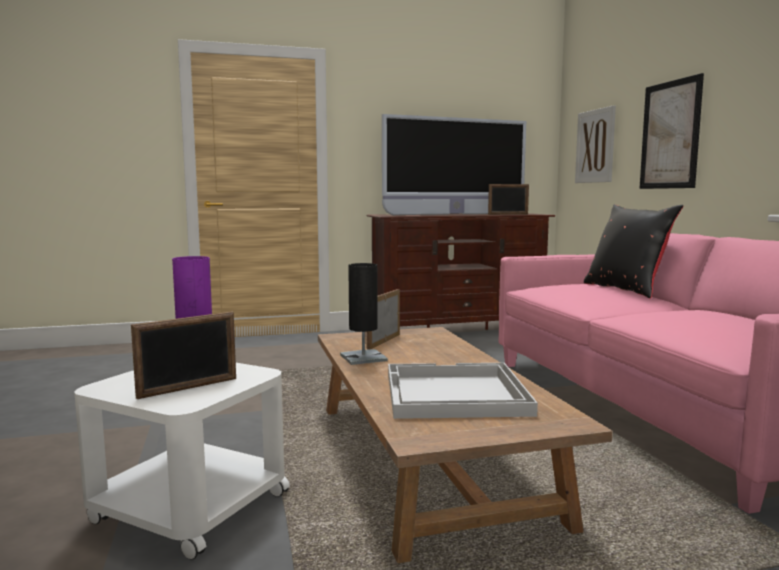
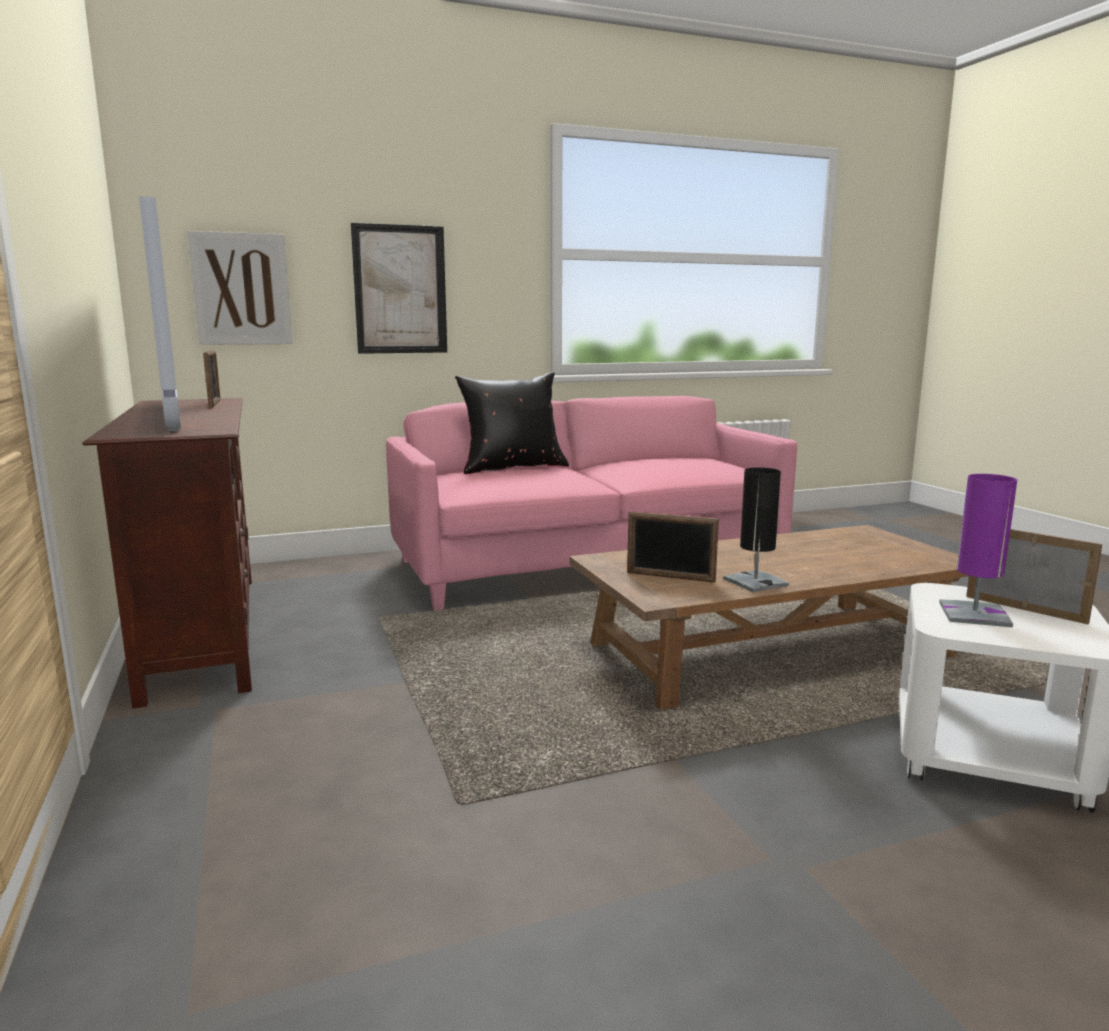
camera: 95 degrees left, 5 degrees up
white tray [388,363,538,419] -> none

